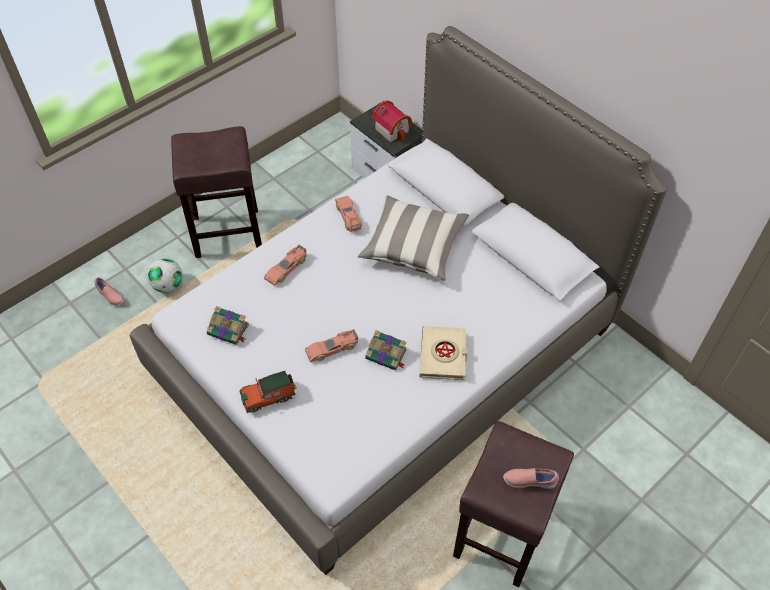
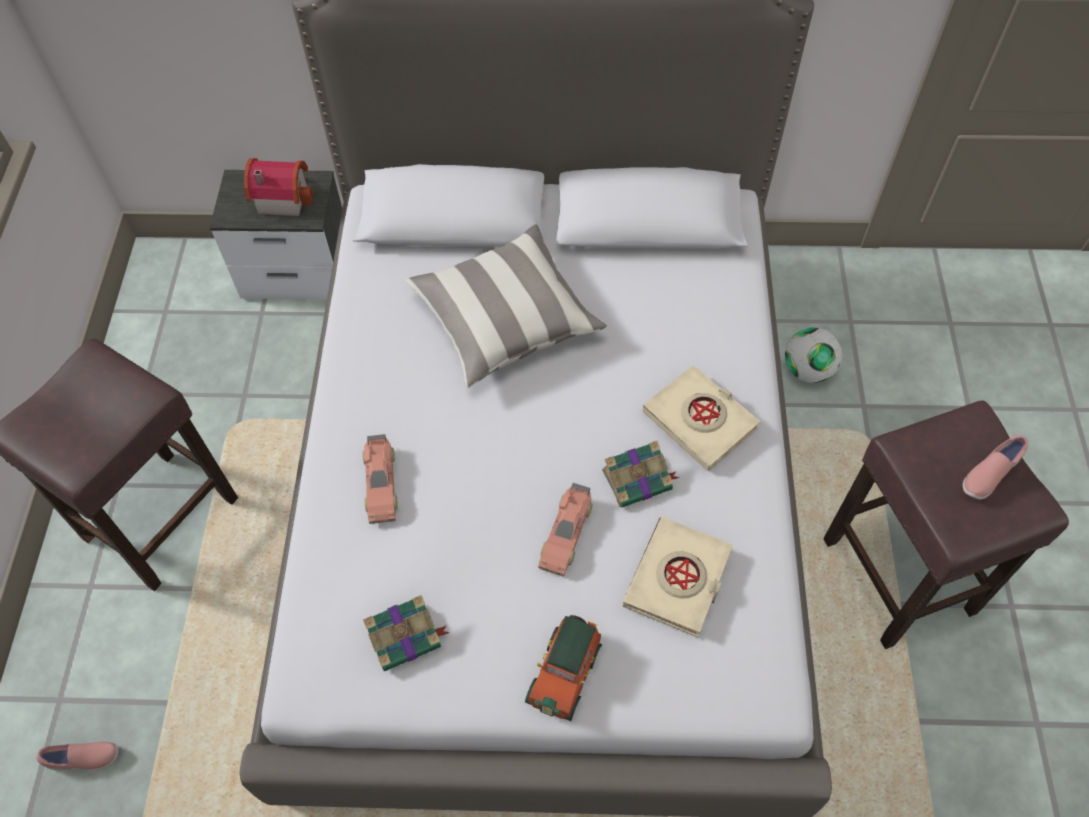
camera: 45 degrees left, 5 degrees up
football [147,258,183,293] -> football moved to [785,327,842,383]
toy car [335,196,362,232] -> none
none -> beige book [622,517,733,637]

